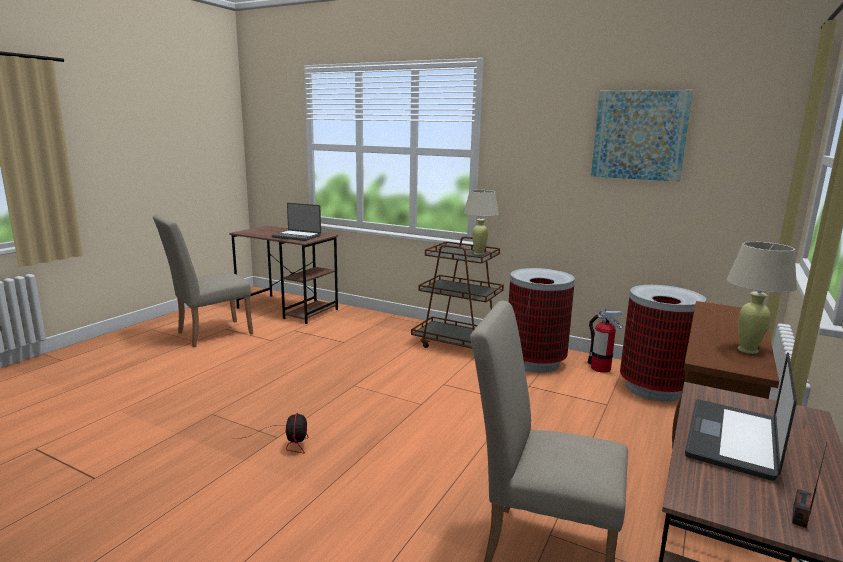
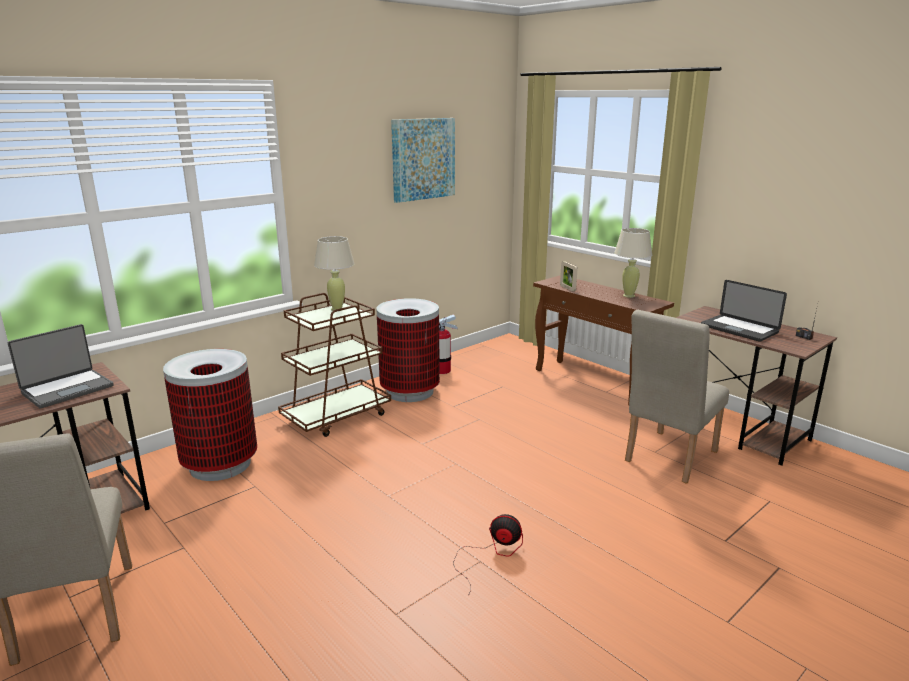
camera: 70 degrees left, 5 degrees up
trash can [620,285,706,402] -> trash can moved to [163,349,257,481]
none -> picture frame [560,261,577,291]

